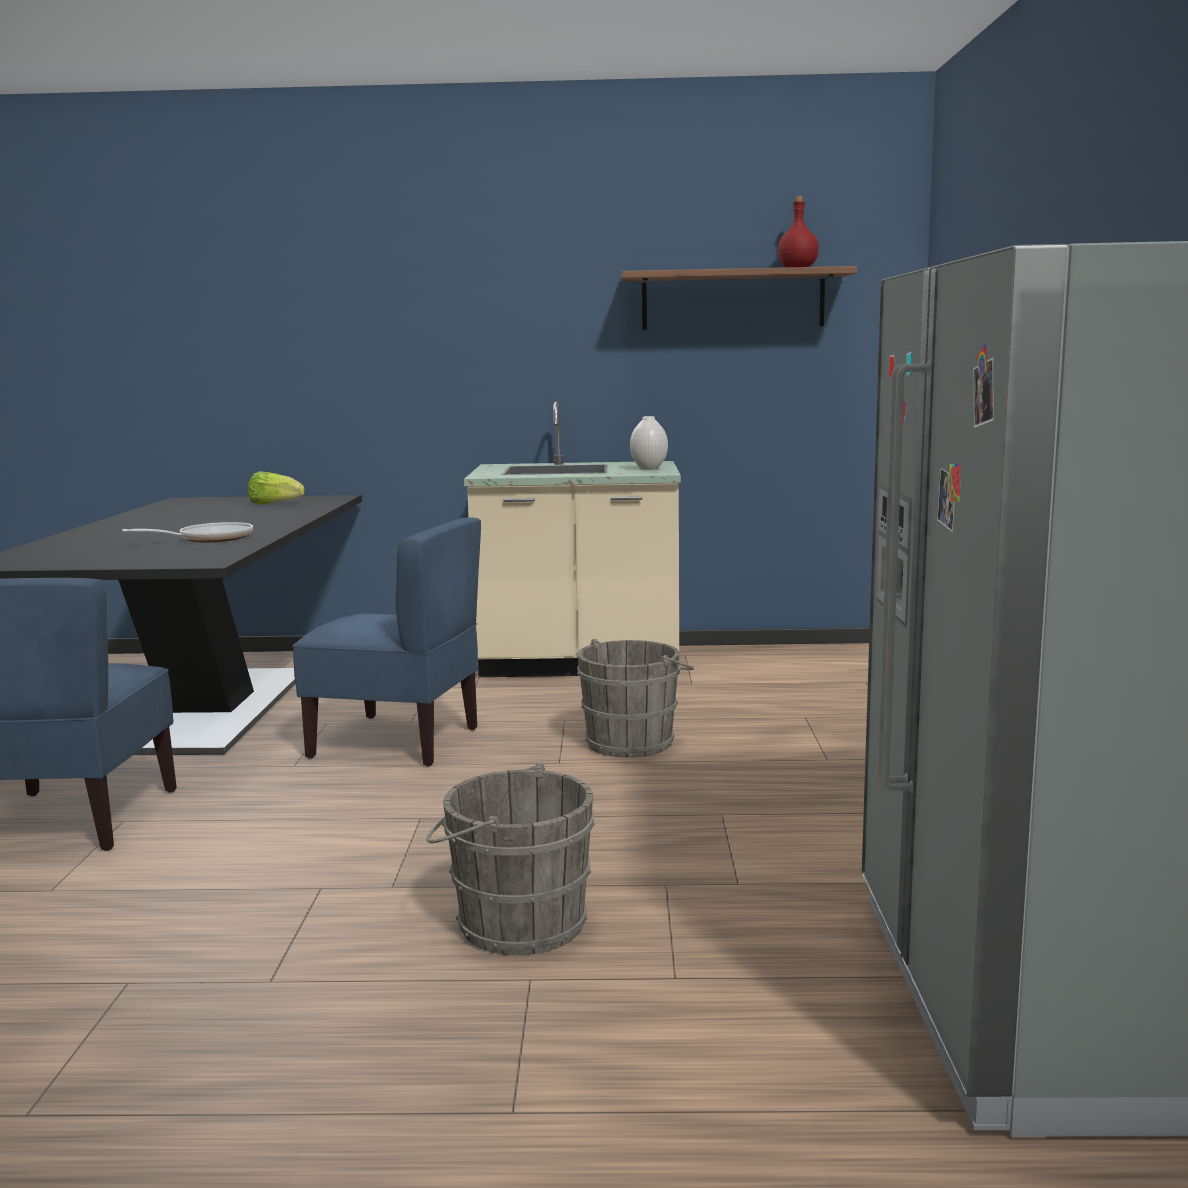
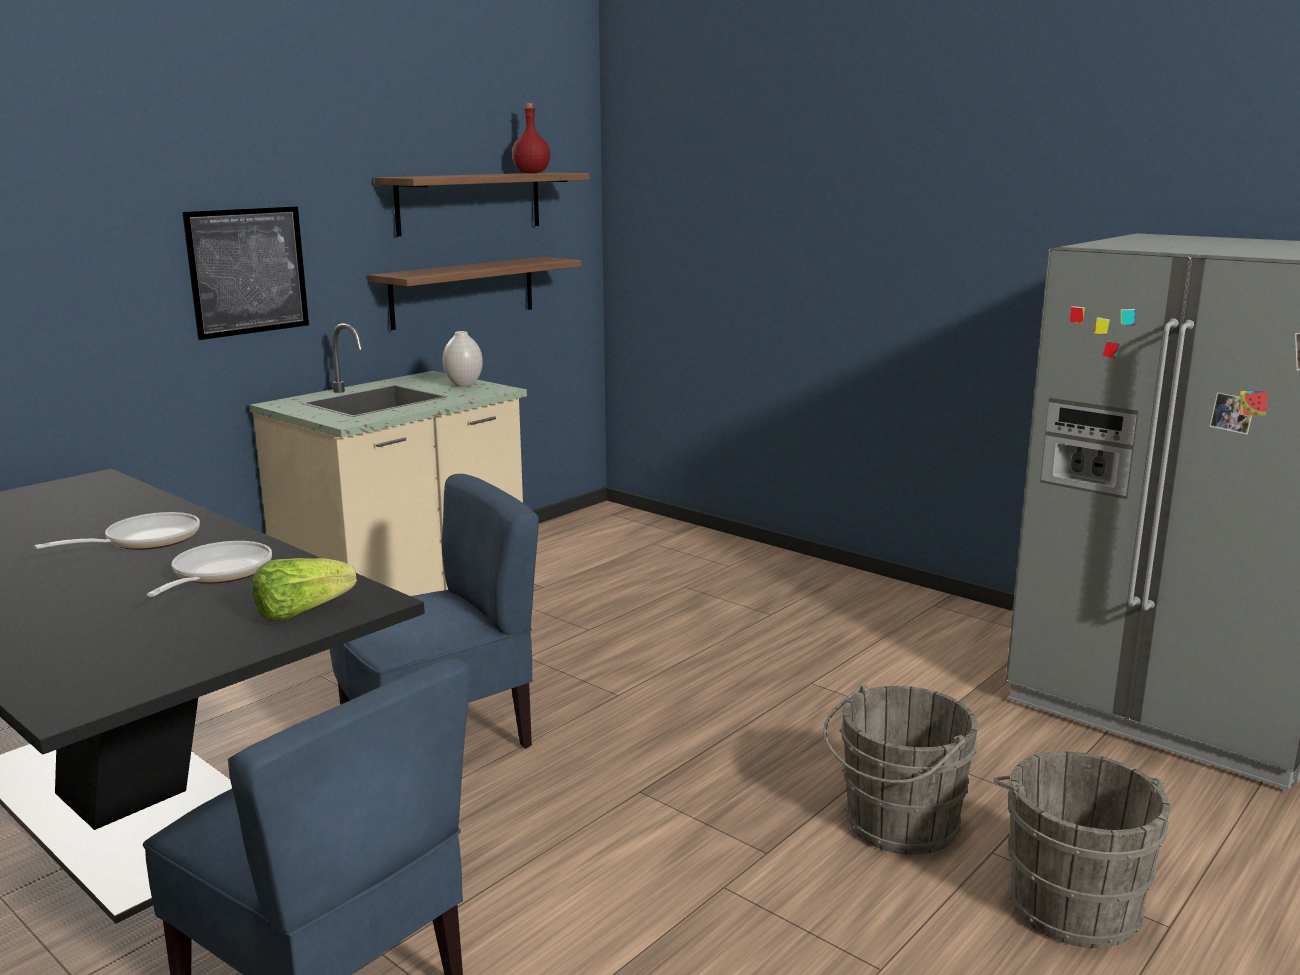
camera: 50 degrees left, 5 degrees up
lettuce [248,471,305,505] -> lettuce moved to [253,558,357,622]
grey bucket [577,639,694,758] -> grey bucket moved to [994,751,1170,948]
none -> frying pan [34,512,200,550]
none -> picture [183,206,309,340]
none -> shelf [369,257,581,330]

